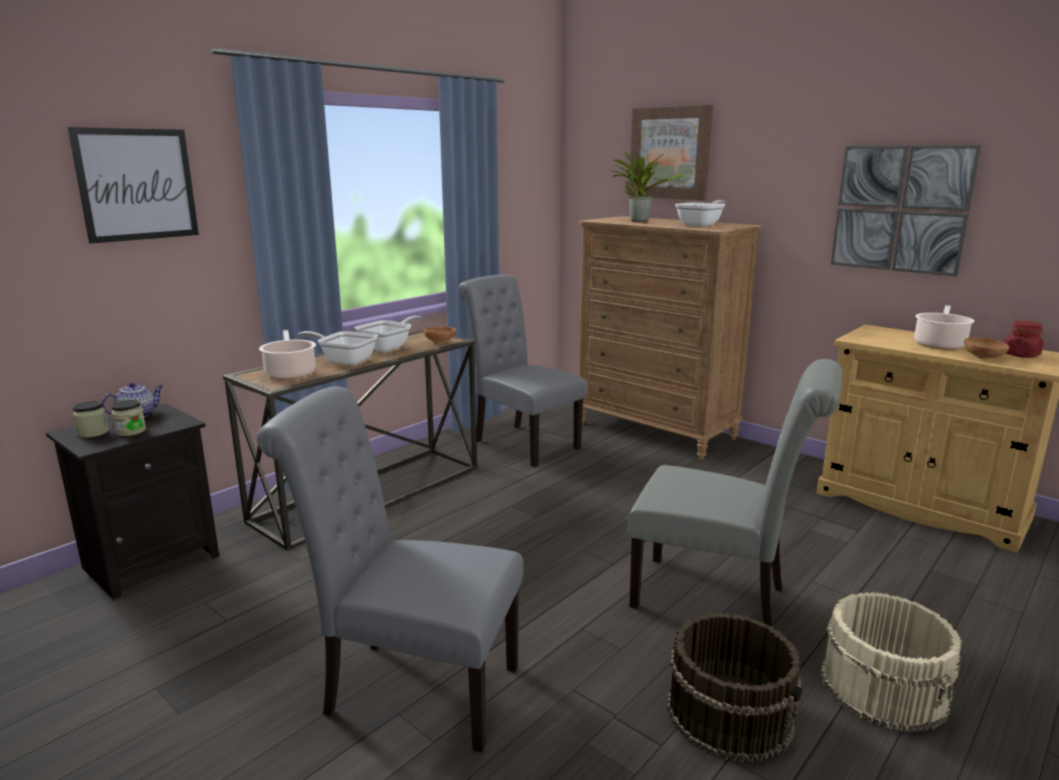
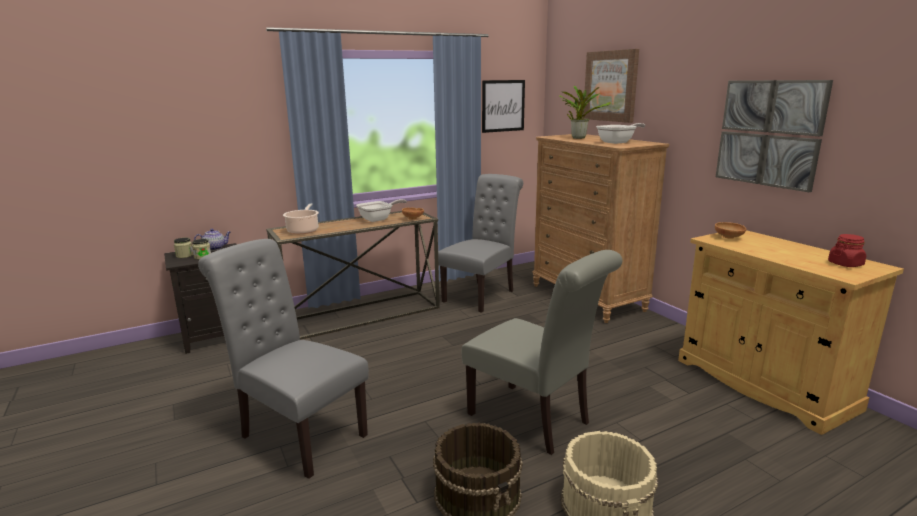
camera: 20 degrees right, 0 degrees up
picture [68,127,199,244] -> picture moved to [482,80,525,133]
frying pan [298,331,378,365] -> none
grey chair [458,274,587,467] -> grey chair turned 60 degrees clockwise [438,174,523,313]
cooking pot [914,305,975,350] -> none
brown bowl [964,337,1009,359] -> brown bowl moved to [715,222,746,239]

